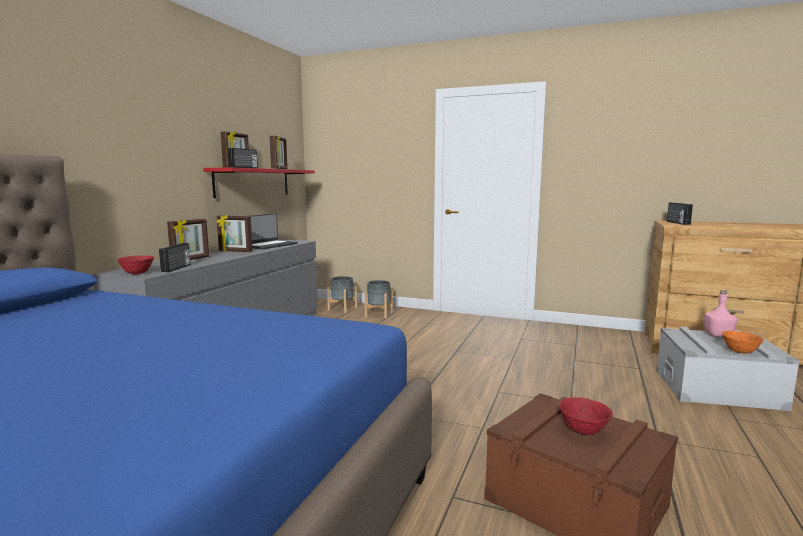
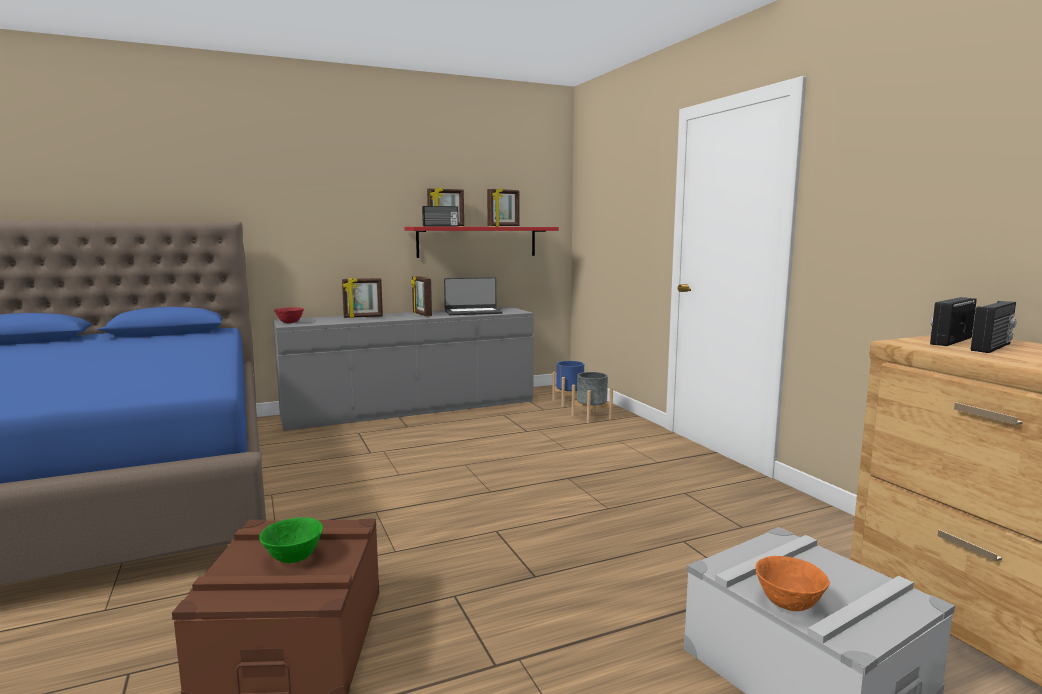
camera: 45 degrees right, 0 degrees up
radio [159,243,191,272] -> radio moved to [971,301,1017,353]
grey planter [327,276,357,313] -> blue planter [552,361,584,407]
red bowl [559,397,613,435] -> green bowl [259,517,323,563]
pink bottle [704,290,737,337] -> none

